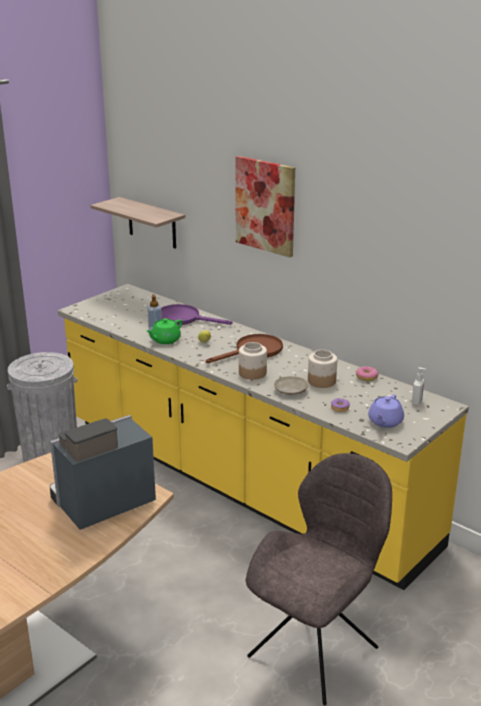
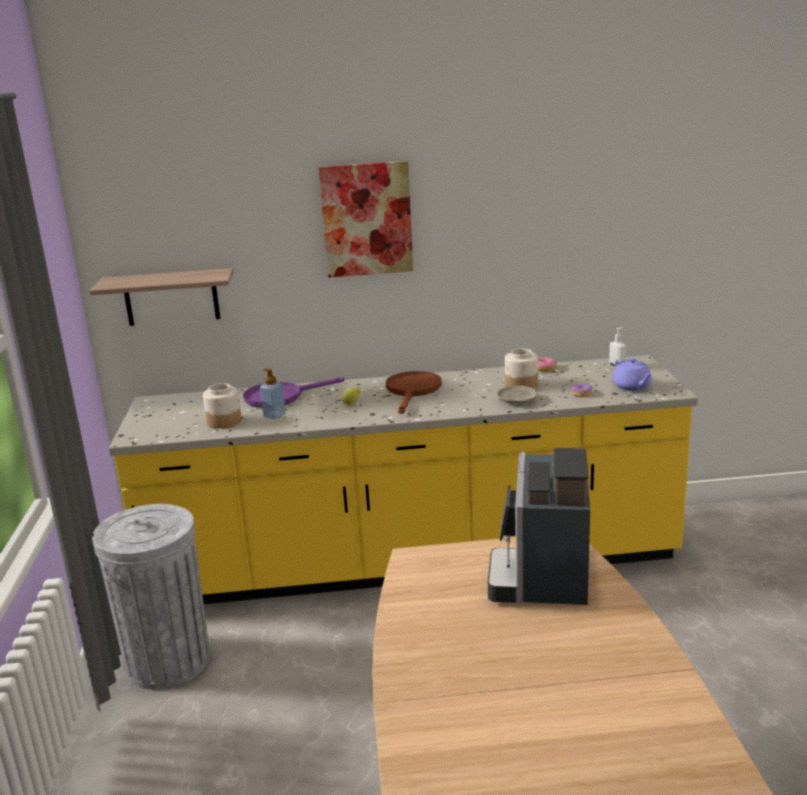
camera: 45 degrees left, 5 degrees down
green teapot [146,318,182,344] -> none
jar [239,342,267,380] -> jar moved to [203,383,242,429]
grey chair [246,453,392,705] -> none

